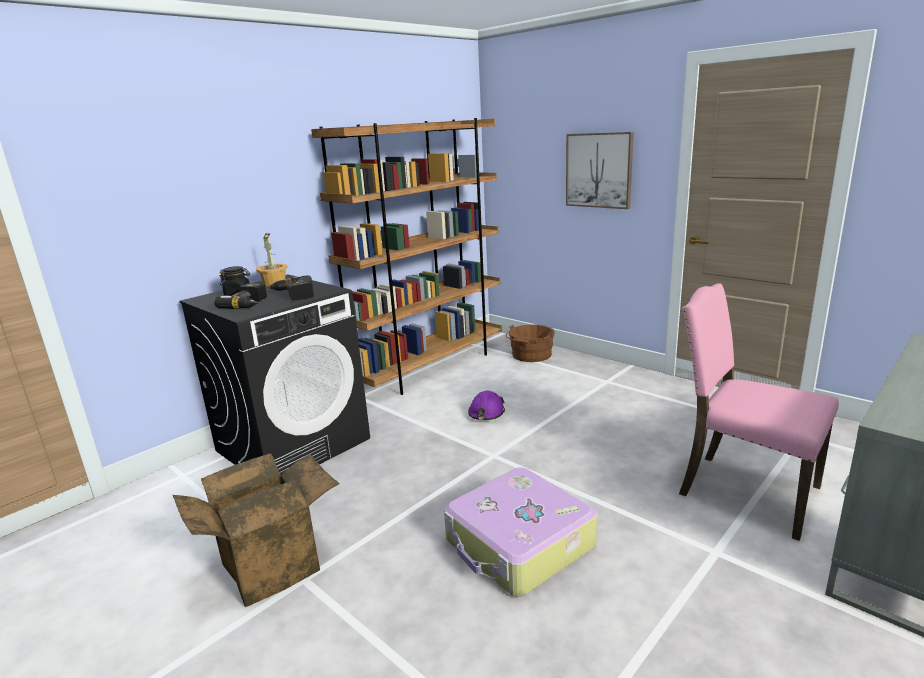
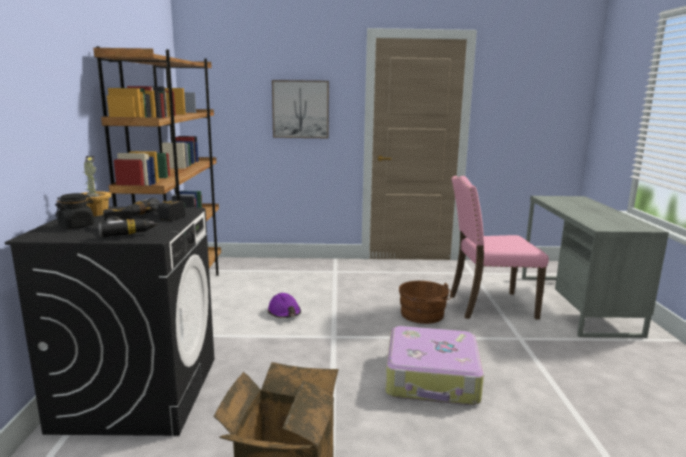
camera: 45 degrees left, 5 degrees down
brown bucket [506,325,555,362] -> brown bucket moved to [399,281,452,324]

